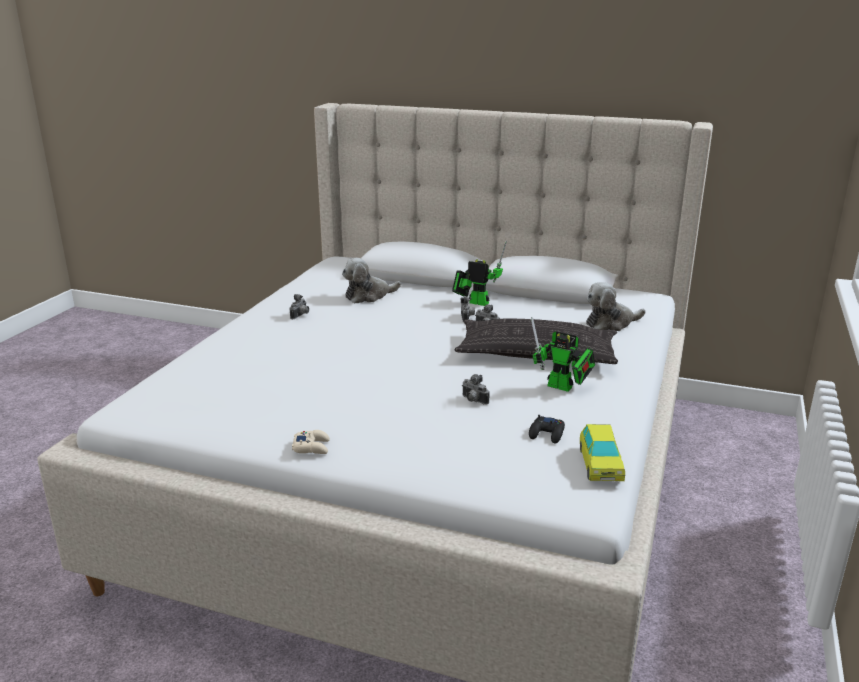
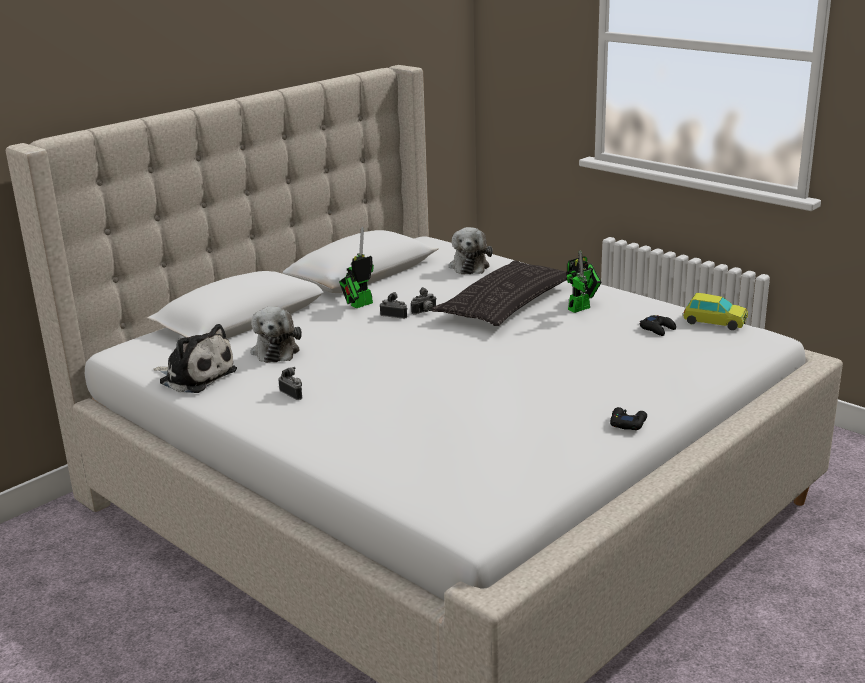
camera: 65 degrees left, 0 degrees up
beige game controller [292,430,330,454] -> black game controller [610,407,647,430]
camera [462,374,490,405] -> none
none -> plush toy [154,324,237,393]

